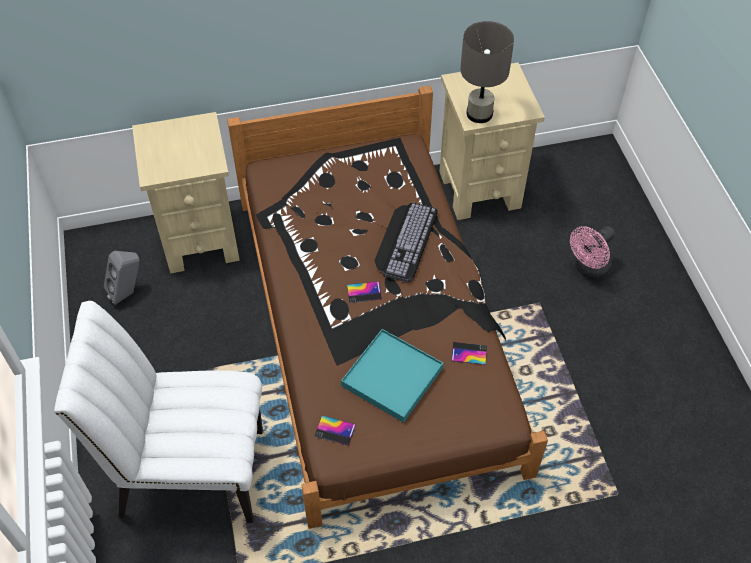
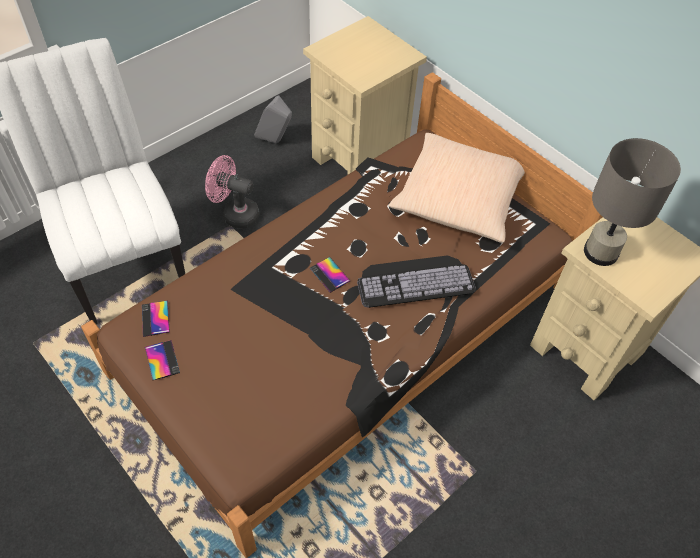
camera: 60 degrees right, 0 degrees up
turquoise tray [341,329,443,423] -> none
phone [451,342,487,365] -> phone moved to [145,340,180,380]
pink fan [570,226,615,280] -> pink fan moved to [205,155,259,229]
none -> beige pillow [389,133,525,243]

